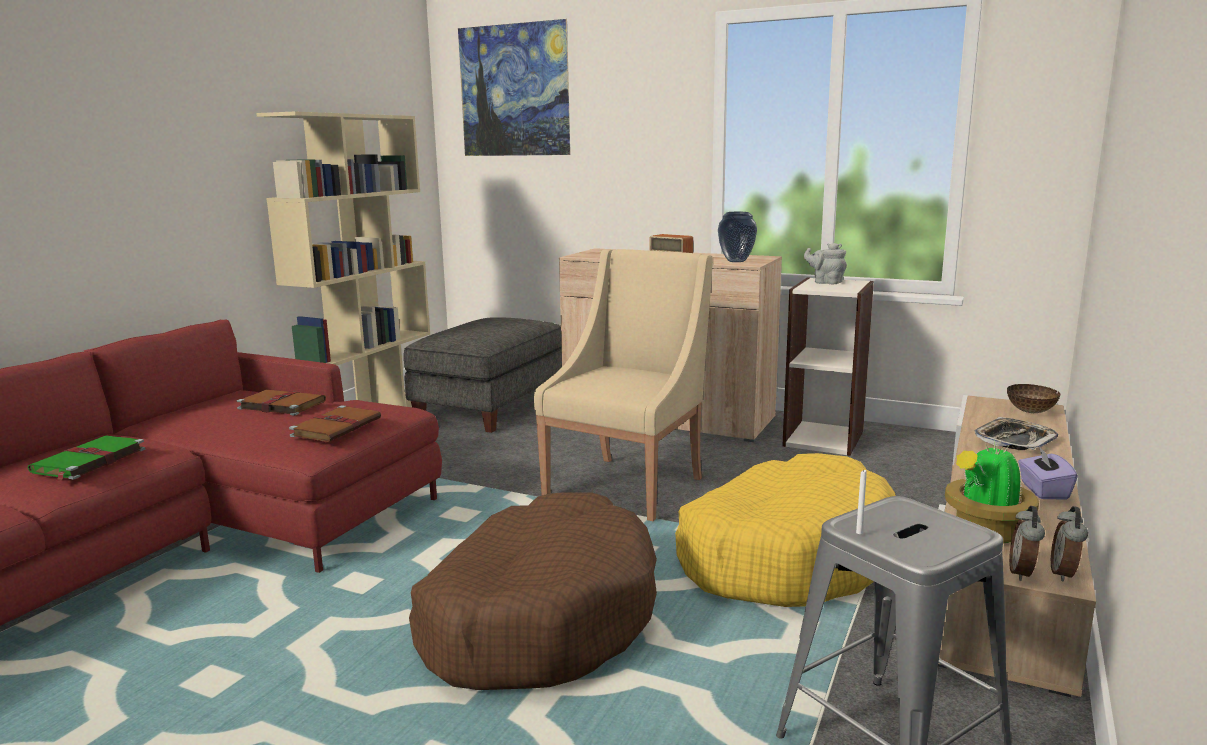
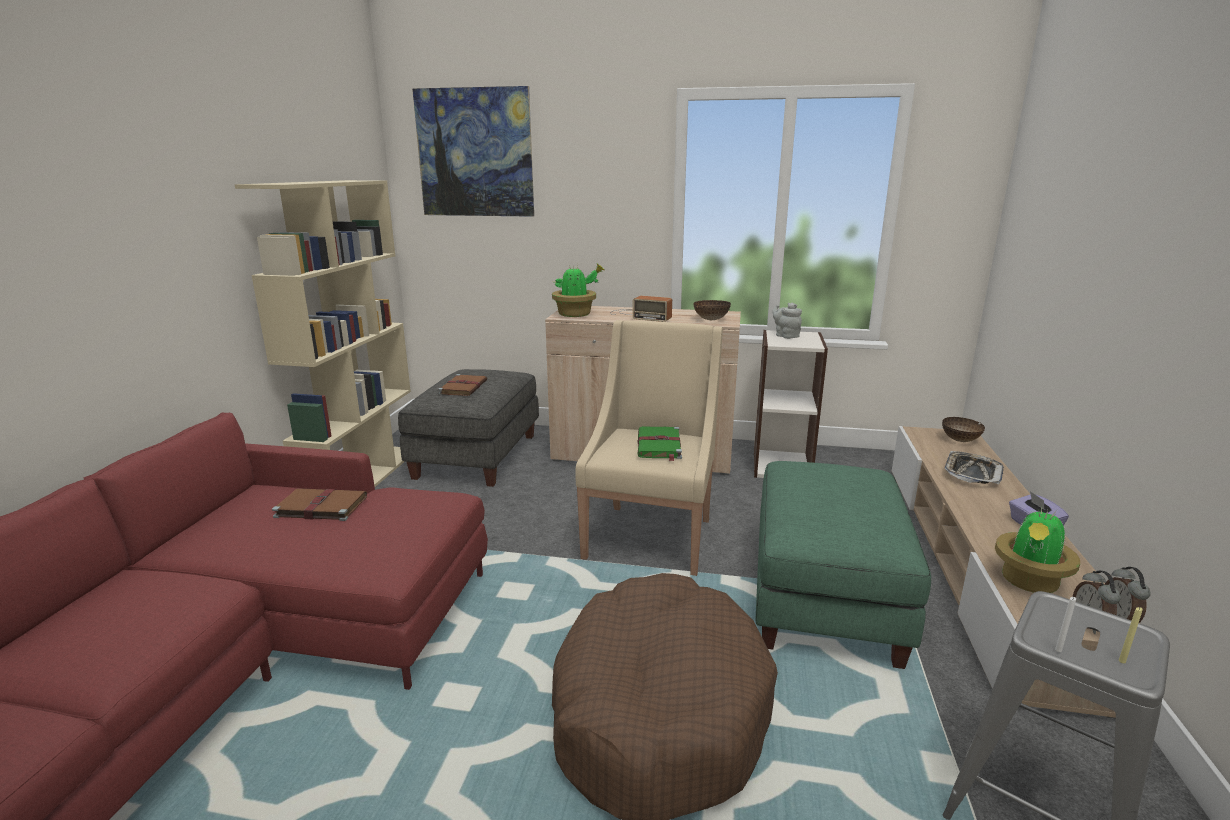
camera: 15 degrees left, 5 degrees up
green book [28,435,146,481] -> green book moved to [637,426,682,461]
brown book [289,405,381,442] -> brown book moved to [438,374,487,396]
yellow dog bed [675,453,896,607] -> green ottoman [756,461,931,669]
vase [718,212,757,262] -> bowl [694,300,731,320]
grey teapot [804,243,847,284] -> grey teapot turned 45 degrees clockwise [772,303,802,339]
none -> potted plant [552,263,604,317]
none -> yellow candle [1119,607,1143,663]

